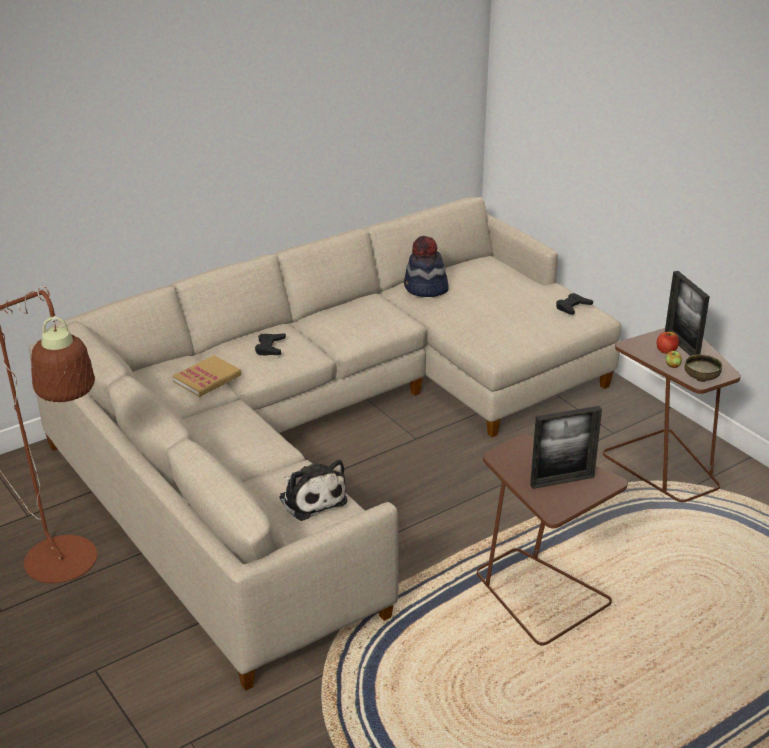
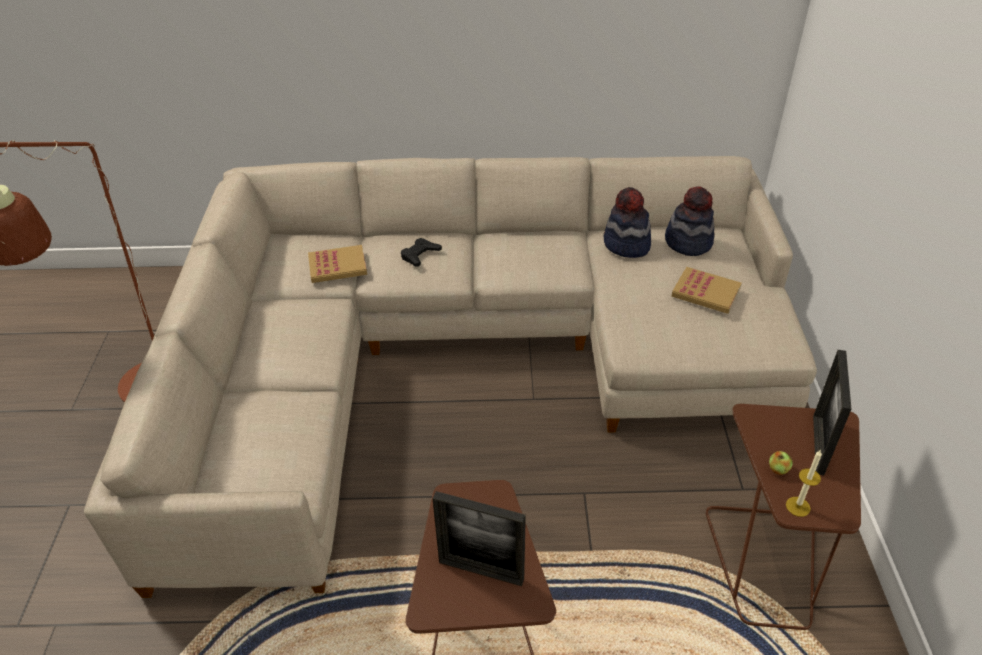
camera: 35 degrees right, 10 degrees up
plush toy [279,460,347,521] -> none
black game controller [556,293,593,315] -> none
apple [657,332,679,354] -> none
bowl [685,354,722,382] -> candle [786,450,822,517]
none -> hat [665,186,715,256]
none -> book [672,267,742,314]

